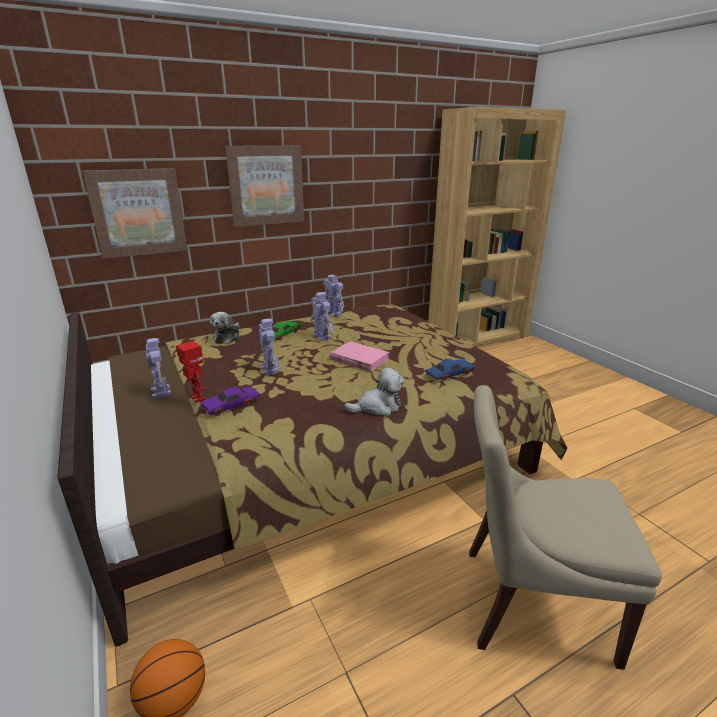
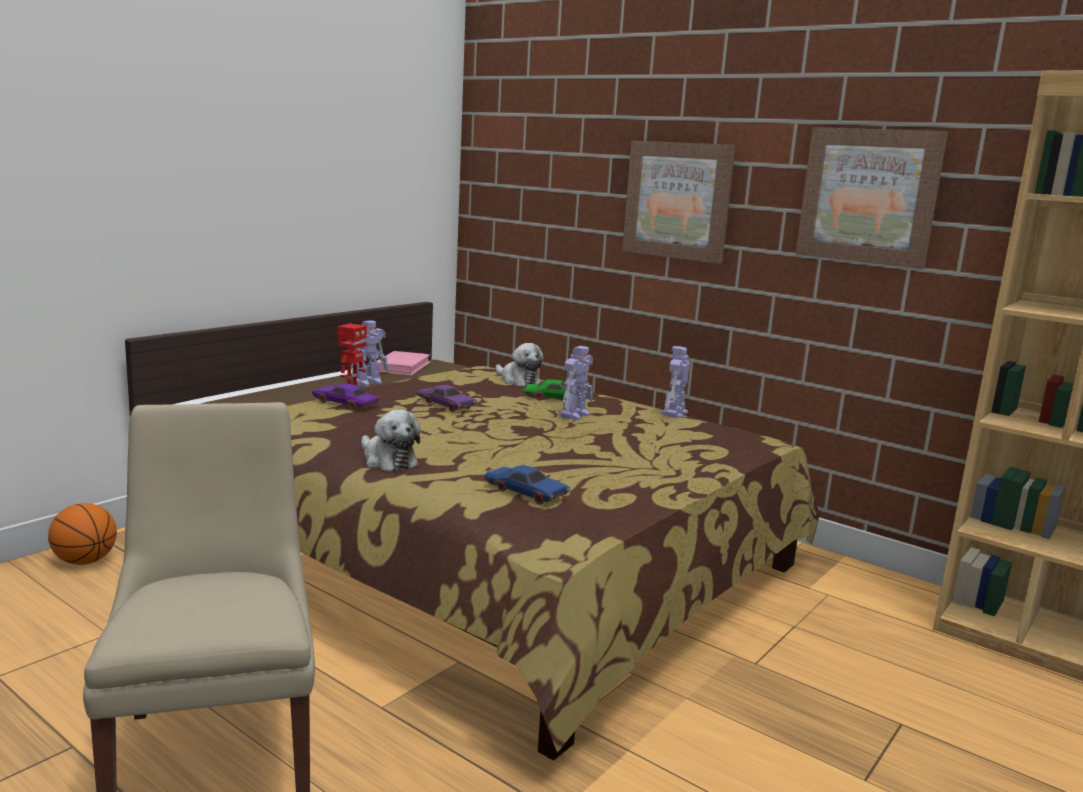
camera: 65 degrees right, 10 degrees down
picture [83,168,188,259] -> picture moved to [796,127,948,269]
plush toy [210,312,239,344] -> plush toy turned 120 degrees counterclockwise [496,343,544,386]
toy robot [259,319,280,375] -> purple toy car [417,385,477,412]
pink book [330,341,390,372] -> pink book moved to [377,351,431,376]

